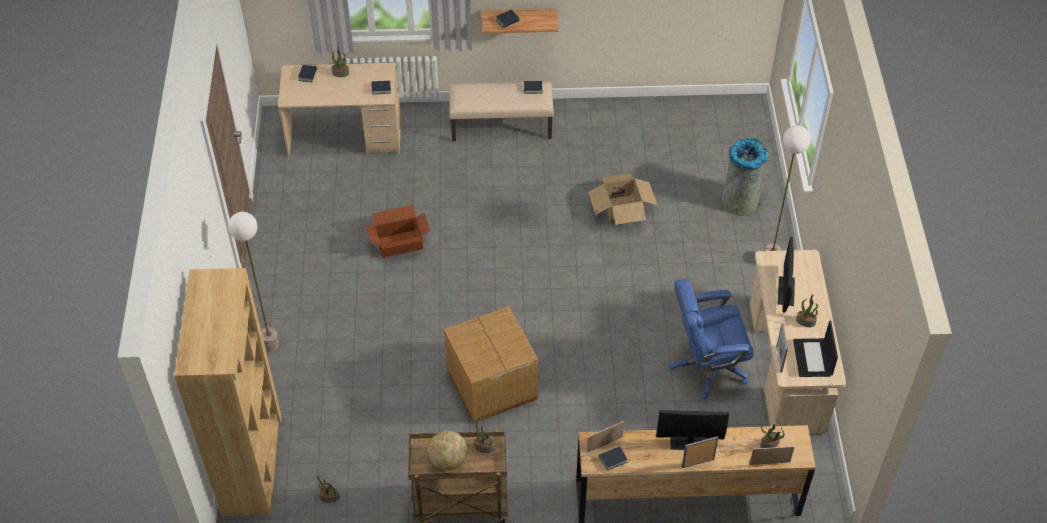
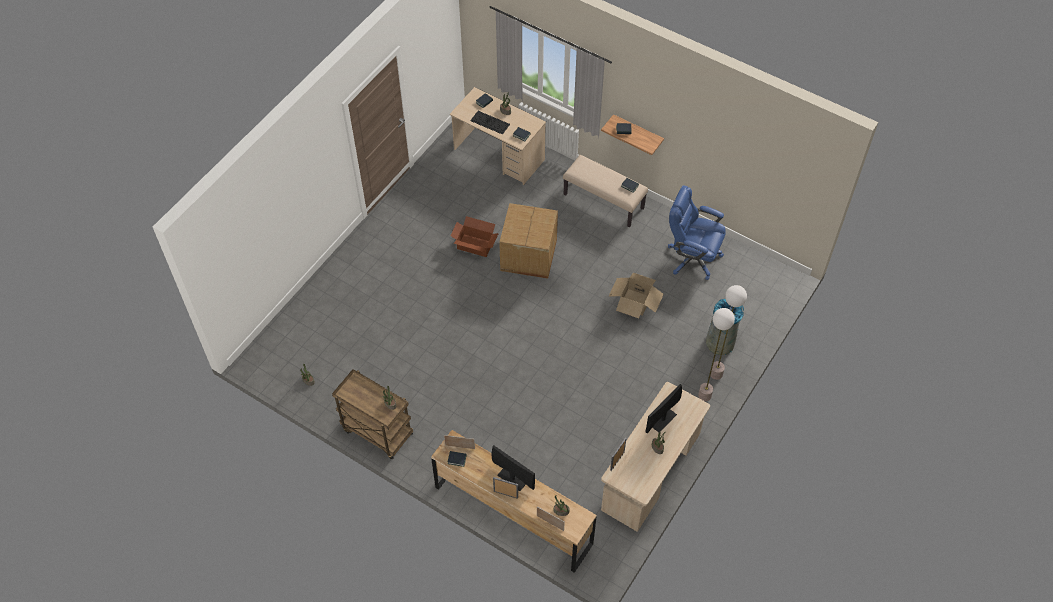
camera: 35 degrees right, 5 degrees up
brown bookcase [174,268,282,516] -> none
floor lamp [228,212,279,352] -> floor lamp moved to [710,285,747,380]
globe [428,431,467,470] -> none
cardboard box [444,306,538,423] -> cardboard box moved to [499,203,558,279]
blue office chair [668,279,754,399] -> blue office chair moved to [668,186,726,280]
laptop [793,320,838,377] -> none
none -> keyboard [470,111,510,135]

